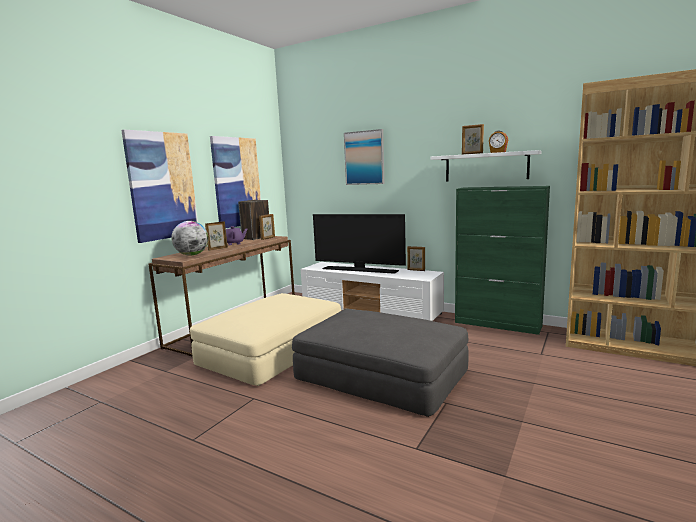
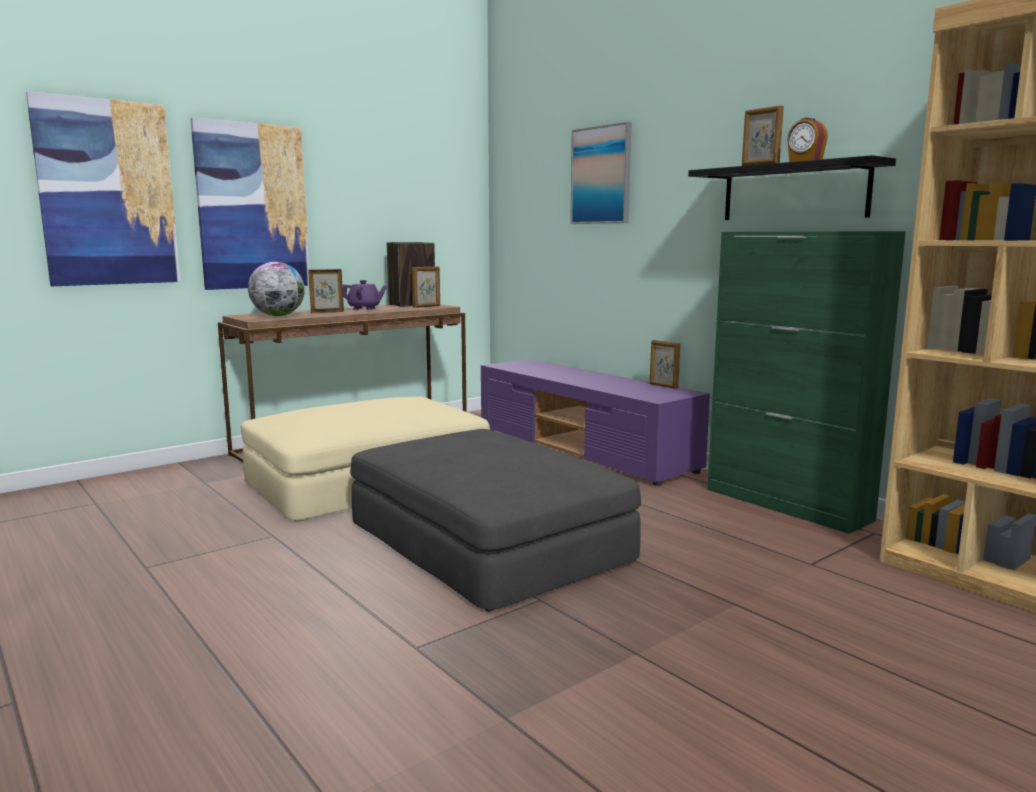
camera: 20 degrees right, 0 degrees up
picture [210,136,261,228] -> picture moved to [26,91,180,286]
white tv stand [301,262,444,321] -> purple tv stand [481,359,710,486]
television [313,214,406,274] -> none
white shelf [431,150,542,181] -> black shelf [688,155,896,220]

